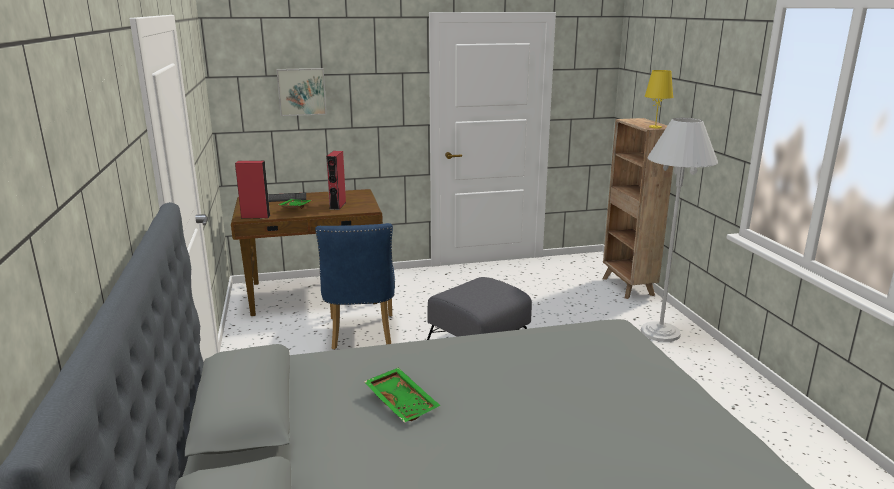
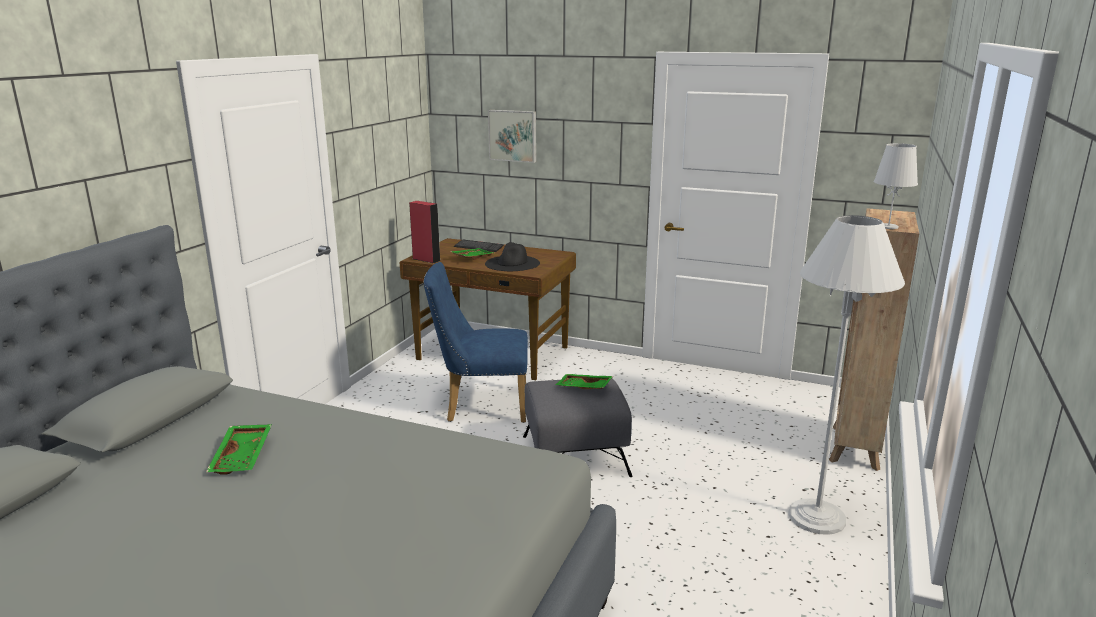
camera: 35 degrees right, 0 degrees up
blue chair [315,223,395,350] -> blue chair turned 60 degrees clockwise [424,262,528,423]
red speaker [326,151,346,210] -> black hat [485,242,540,271]
yellow table lamp [645,70,673,129] -> white table lamp [874,143,918,229]
none -> green tray [555,374,613,389]

